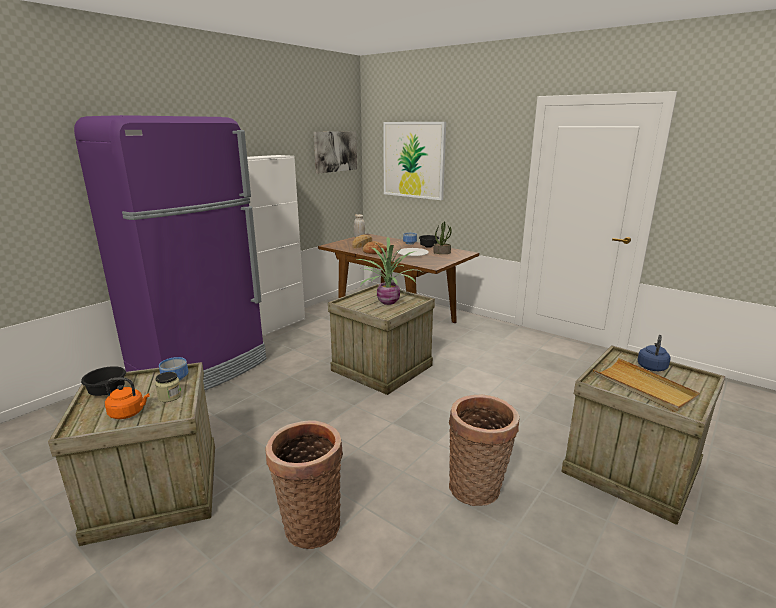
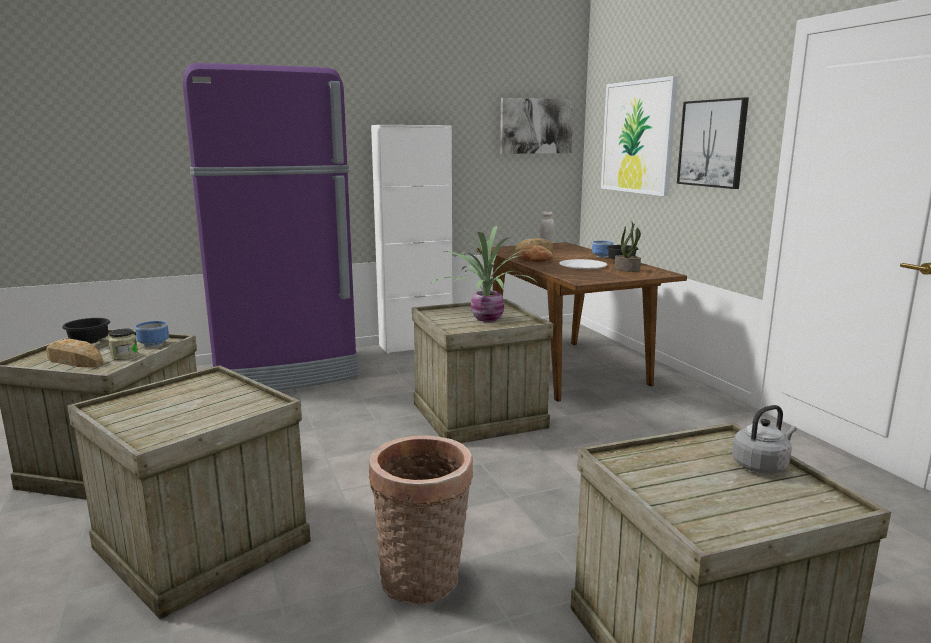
camera: 30 degrees right, 5 degrees down
orange kettle [105,378,150,419] -> bread [46,338,104,367]
basket [265,421,343,549] -> crate [67,365,311,620]
beige tray [593,358,700,412] -> none
blue kettle [637,335,671,371] -> grey kettle [732,405,797,474]
none -> picture [677,97,749,189]

